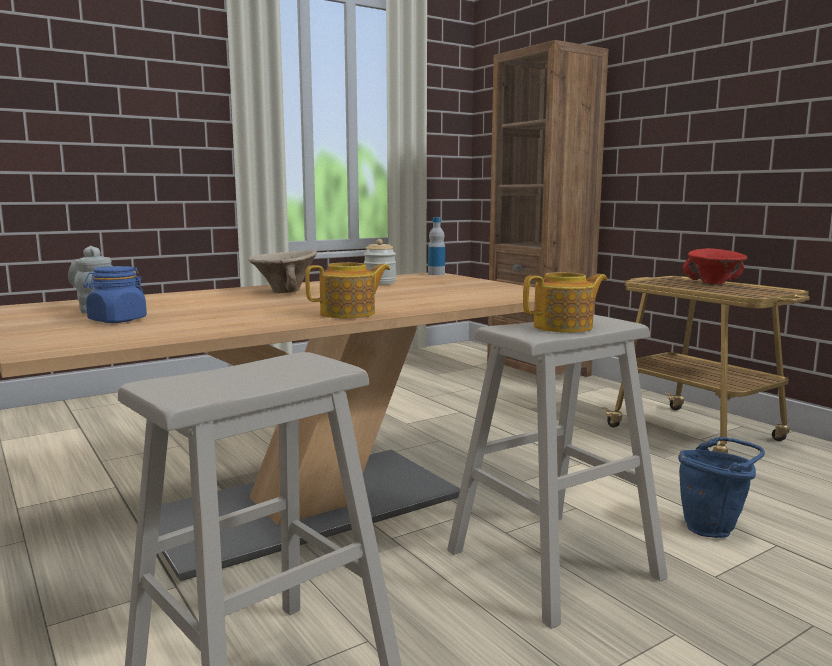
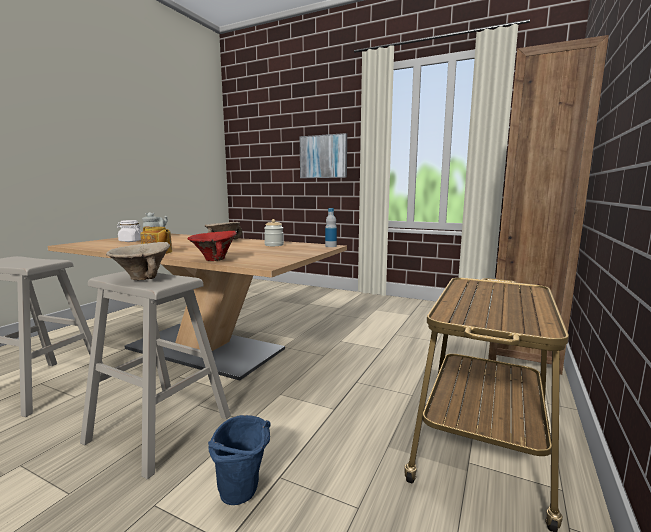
camera: 60 degrees right, 0 degrees up
blue jar [83,266,147,323] -> white jar [117,220,141,242]
teapot [523,272,607,333] -> beige bowl [106,242,170,280]
red bowl [683,248,747,284] -> red bowl moved to [188,231,237,261]
none -> picture [300,133,347,178]

